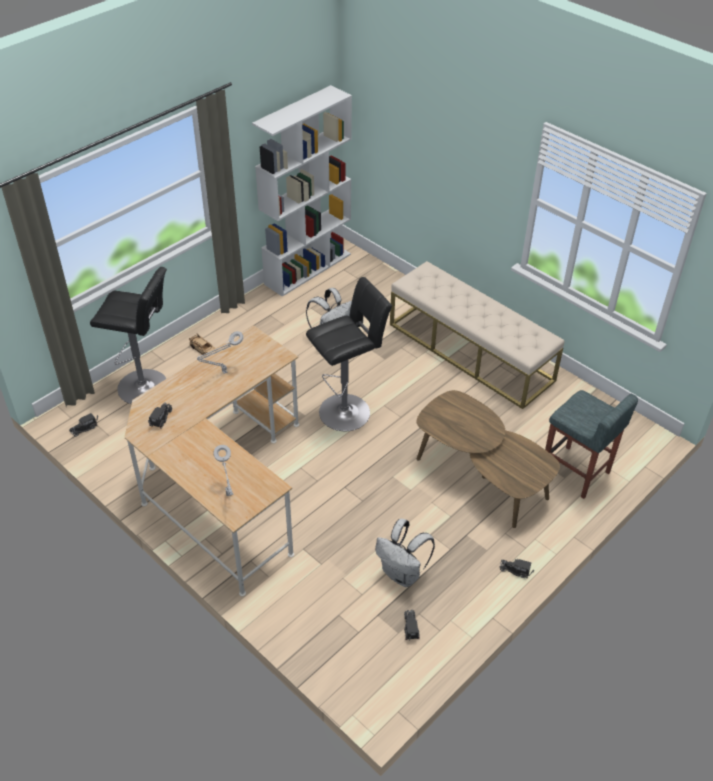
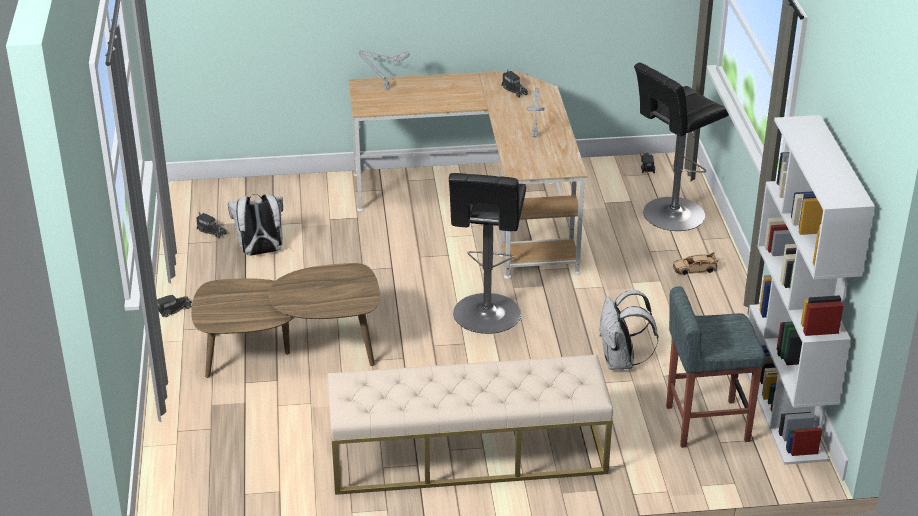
camera: 130 degrees right, 10 degrees down
grey stool [545,390,638,499] -> grey stool moved to [666,286,766,448]

